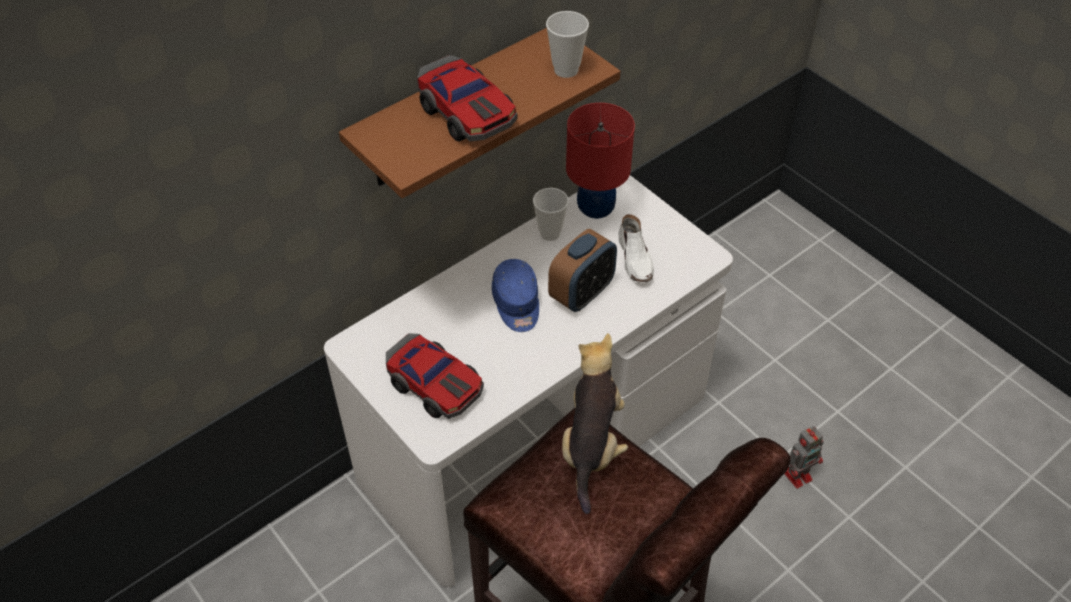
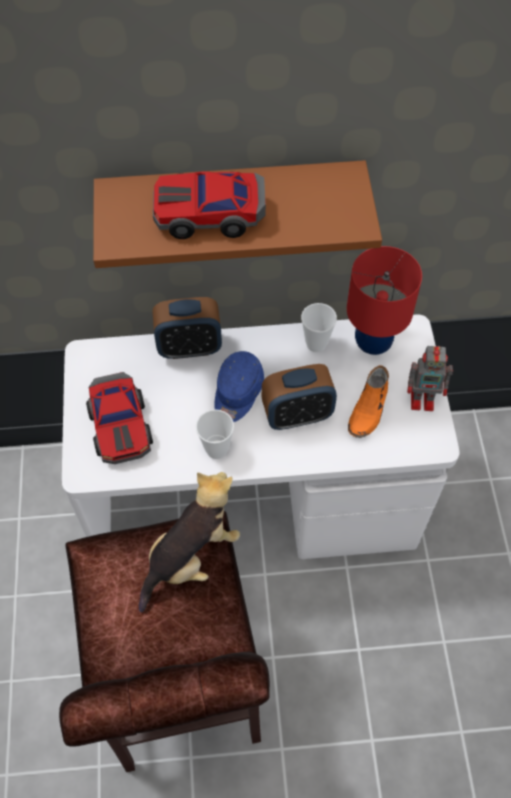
camera: 35 degrees right, 10 degrees up
toy car [417,55,518,142] -> toy car turned 90 degrees clockwise [153,172,266,239]
cup [546,11,589,78] -> cup moved to [196,410,234,459]
white shoe [618,214,654,283] -> orange shoe [348,365,389,438]
toy robot [784,426,824,489] -> toy robot moved to [407,346,453,411]
none -> alarm clock [153,297,222,359]

